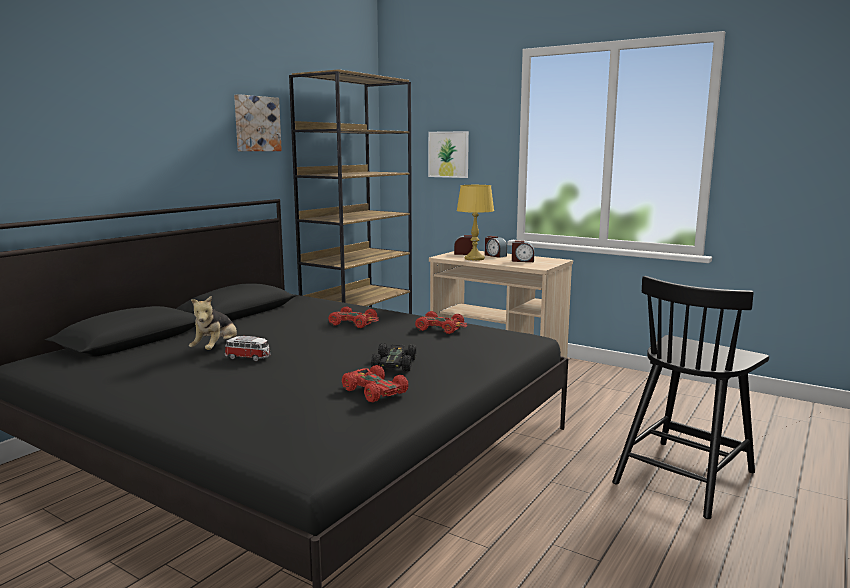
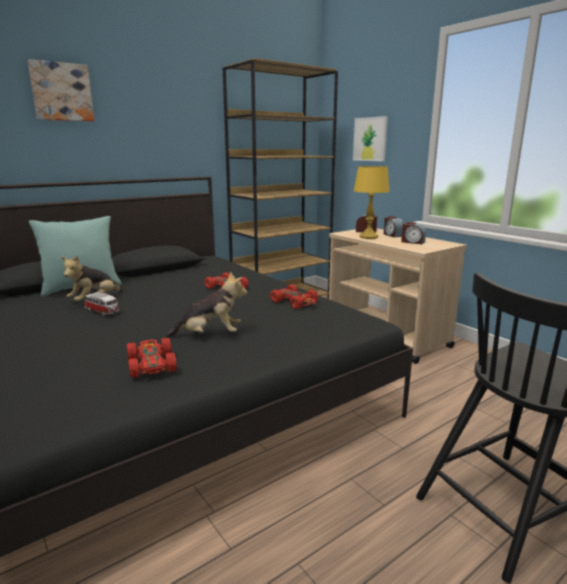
camera: 20 degrees right, 5 degrees up
picture [234,94,282,151] -> picture moved to [28,59,94,121]
black toy car [371,343,417,372] -> plush toy [166,272,247,338]
none -> turquoise pillow [29,216,122,296]

